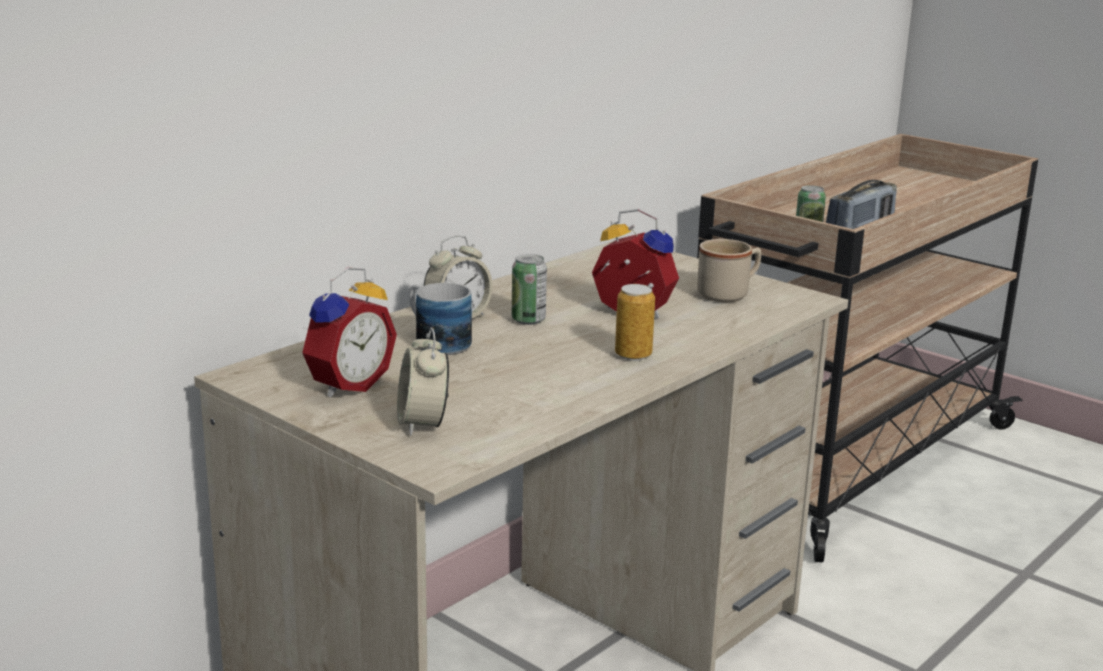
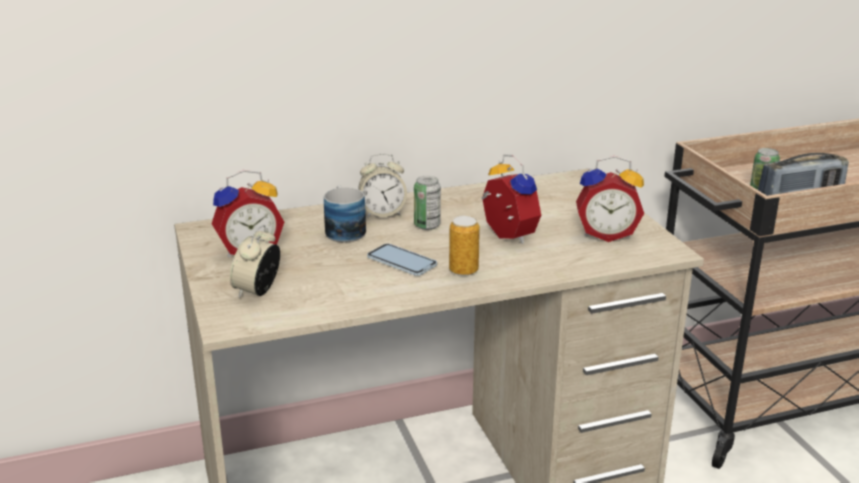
camera: 30 degrees right, 5 degrees up
beige mug [697,239,761,303] -> alarm clock [576,156,644,242]
none -> phone [367,244,437,276]

